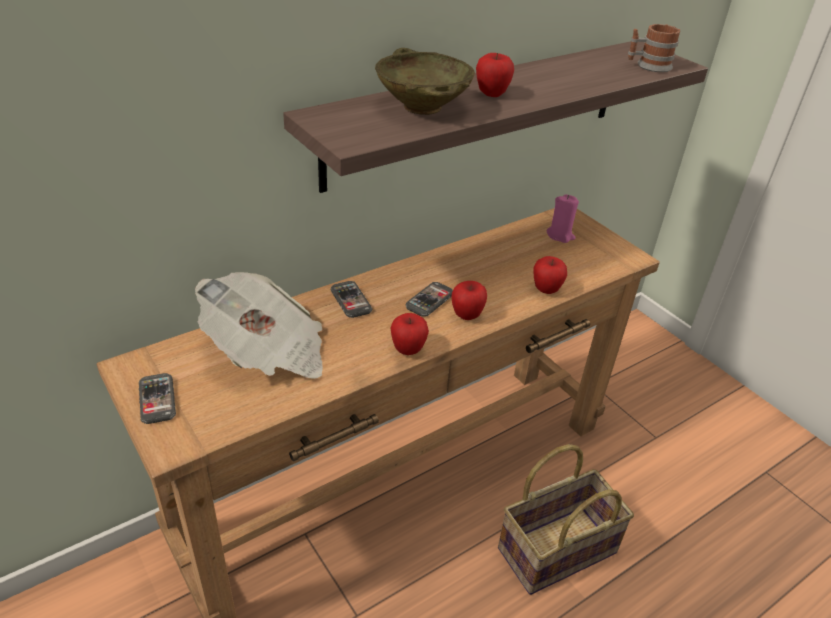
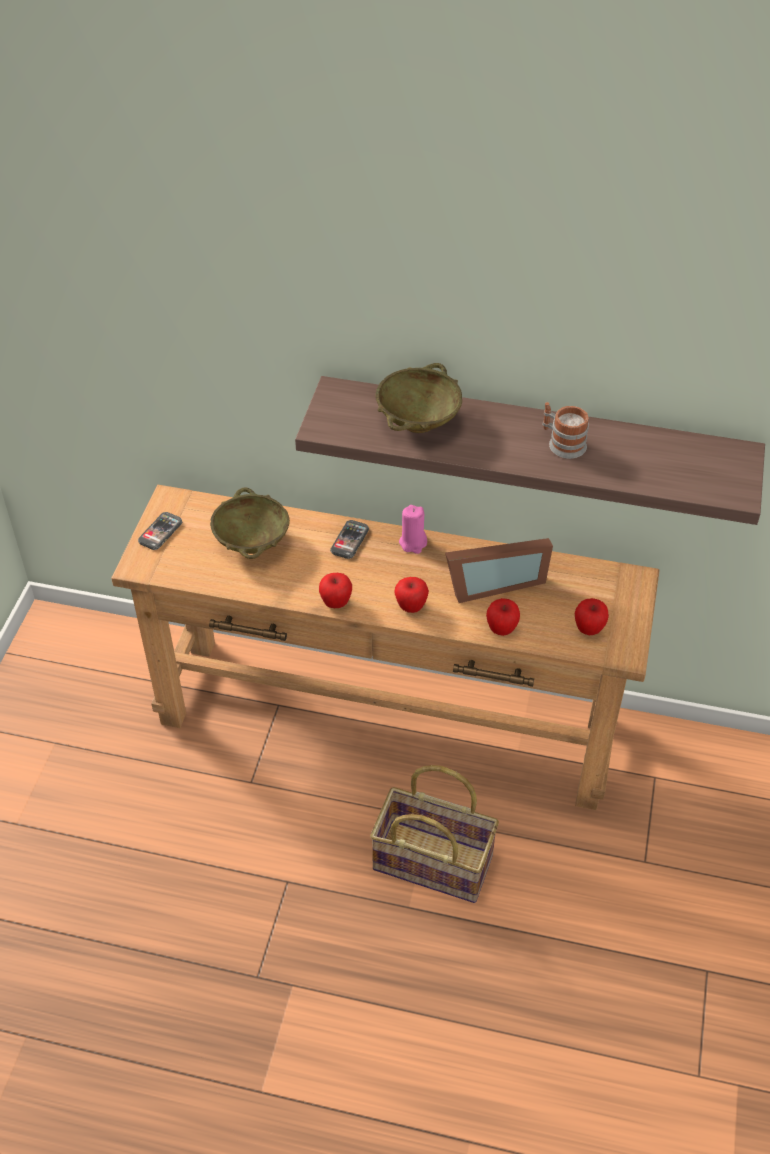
camera: 50 degrees right, 10 degrees up
newspaper [195,272,323,379] -> beige bowl [210,488,290,559]
phone [405,282,453,317] -> none
apple [476,53,514,97] -> apple moved to [575,598,609,635]
pink candle [547,194,579,243] -> pink candle moved to [399,505,427,554]
mug [628,24,680,72] -> mug moved to [542,402,589,459]
none -> picture frame [445,538,553,603]

